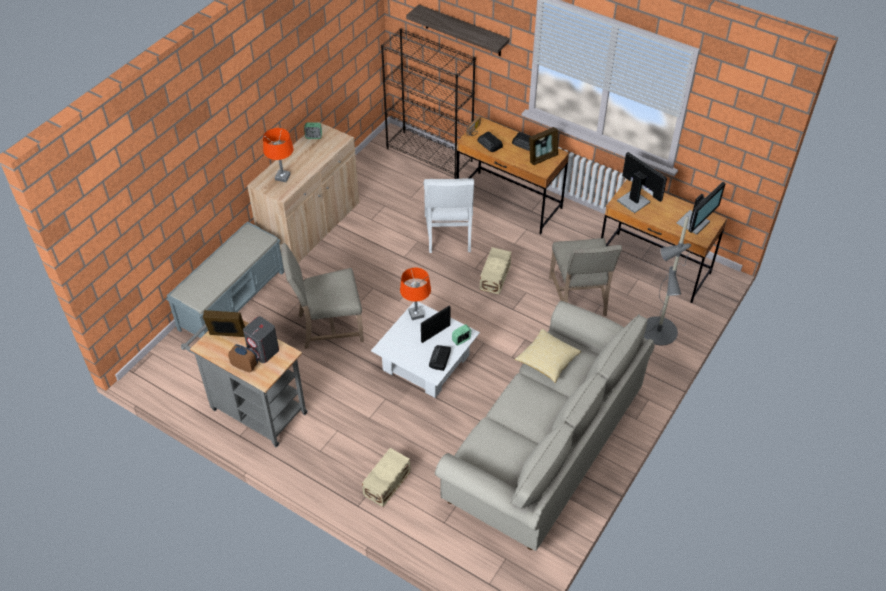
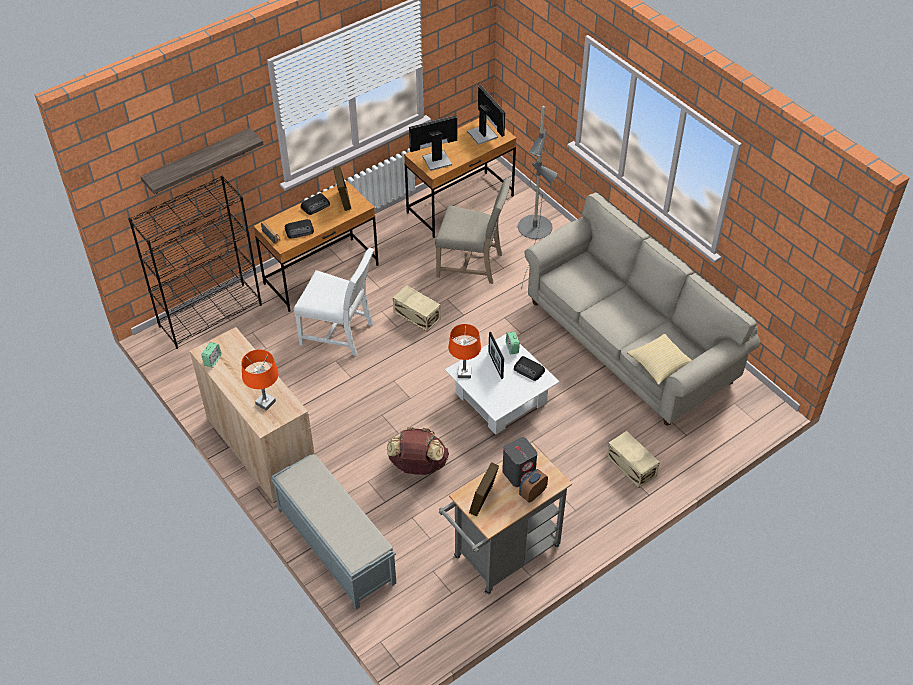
camera: 70 degrees left, 0 degrees up
beige chair [281,243,364,349] -> brown backpack [387,427,449,475]
pillow [515,329,581,383] -> pillow moved to [627,333,692,385]

